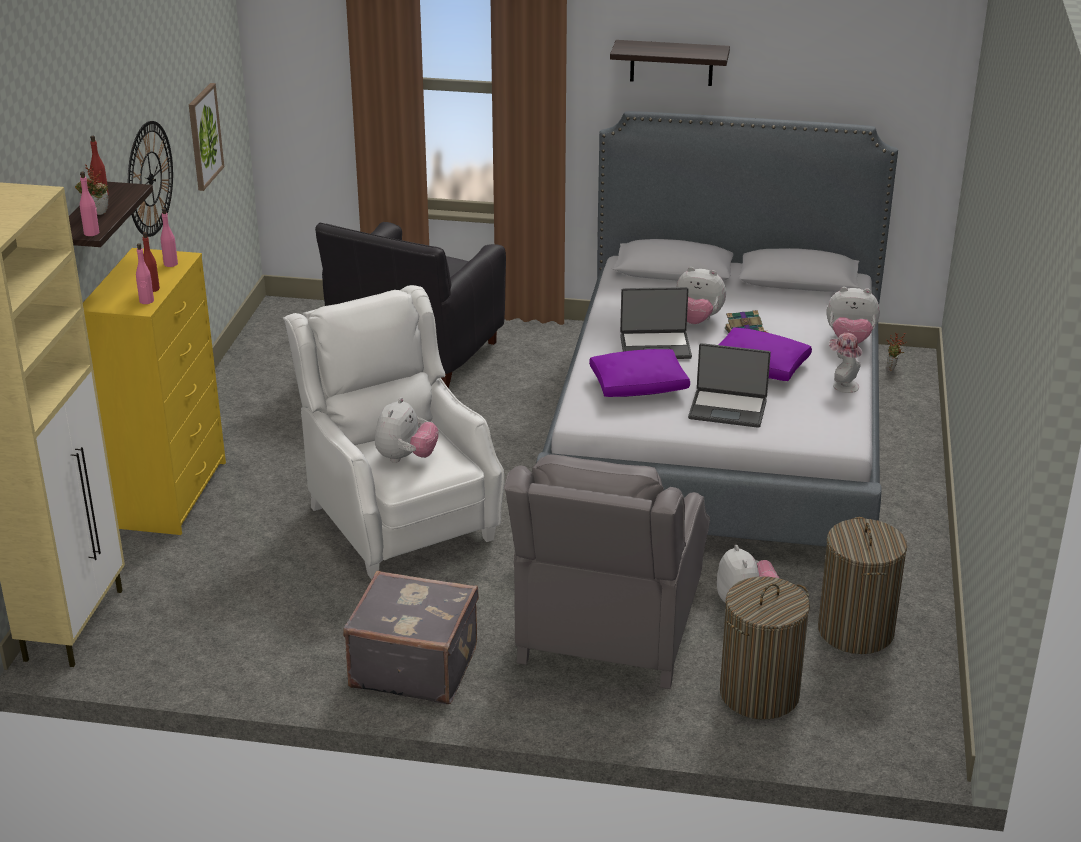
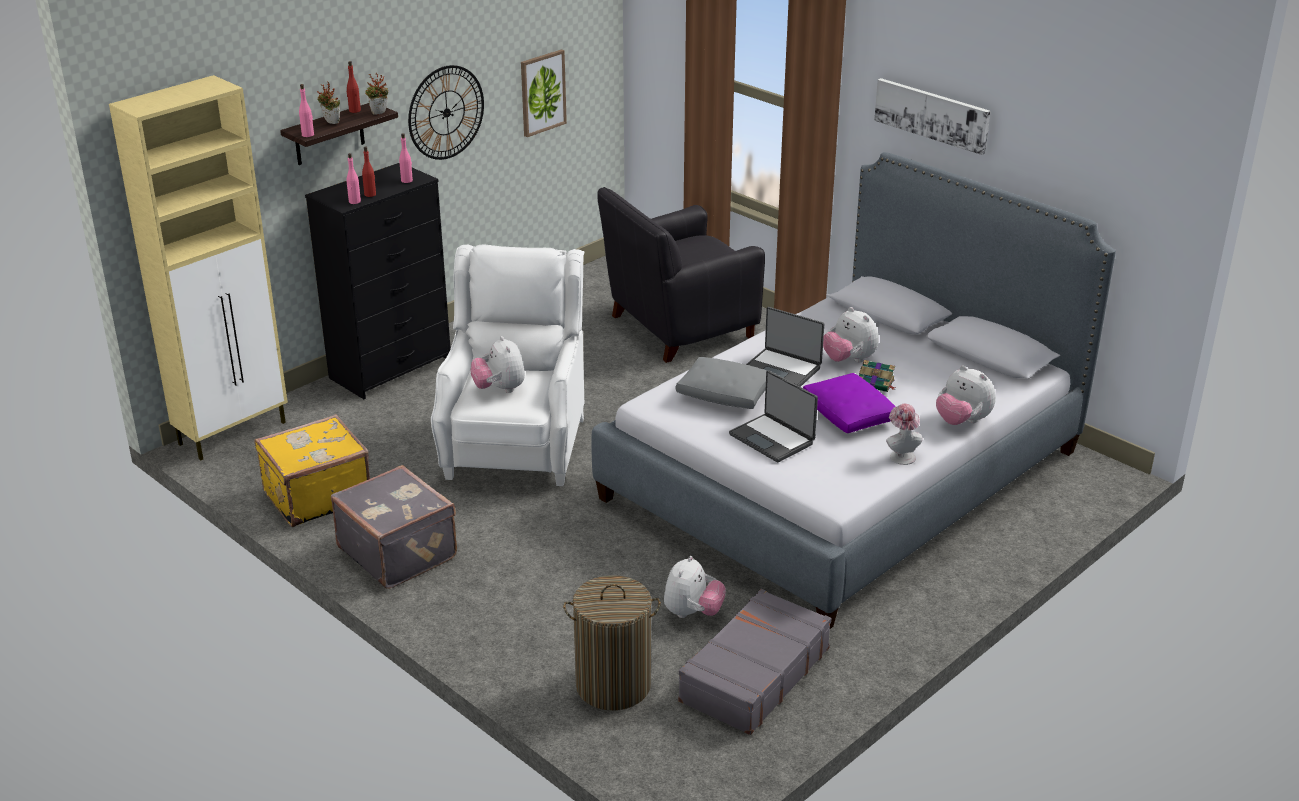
camera: 35 degrees right, 0 degrees up
yellow dresser [83,248,226,535] -> black dresser [305,163,451,399]
plush toy [375,397,439,463] -> plush toy turned 105 degrees clockwise [471,336,525,393]
grey armchair [504,454,710,689] -> none
purple pillow [589,349,690,397] -> grey pillow [676,357,767,409]
shelf [610,40,730,86] -> picture [874,78,990,155]
laundry basket [818,517,907,654] -> grey suitcase [678,589,831,735]
potted plant [886,333,906,372] -> potted plant moved to [365,73,388,115]
none -> yellow suitcase [255,414,370,527]

